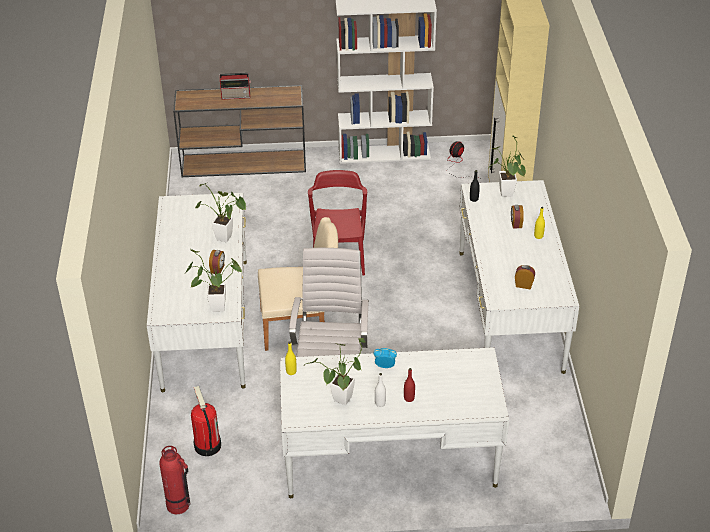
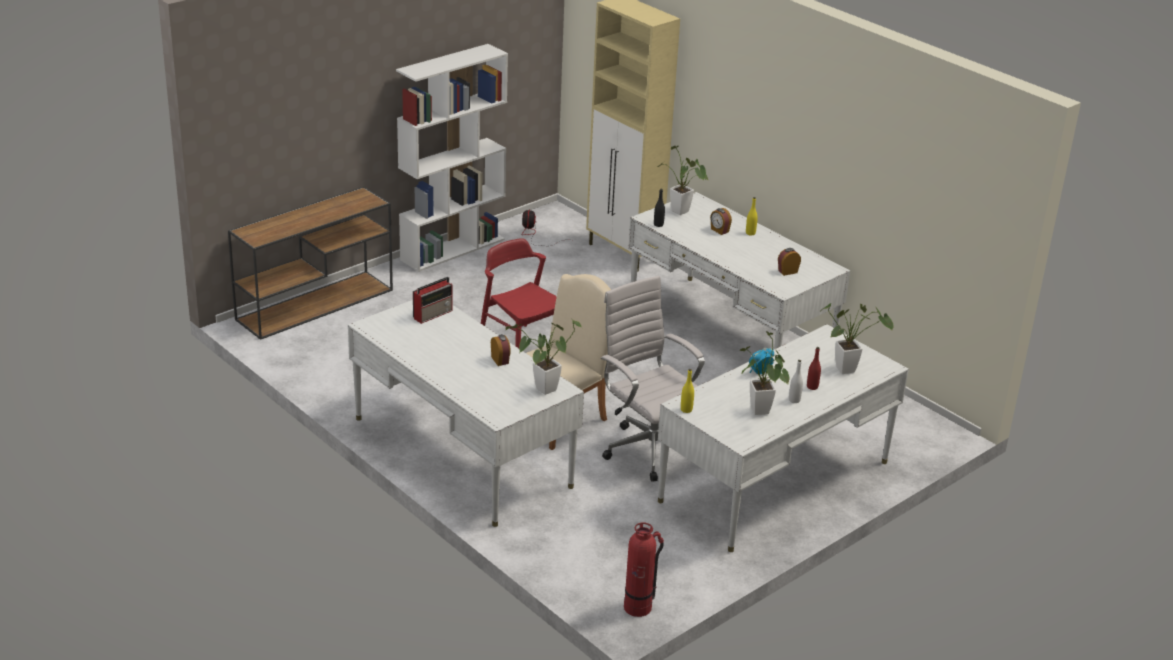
camera: 40 degrees left, 10 degrees down
fire extinguisher [191,386,221,456] -> none
potted plant [195,182,246,242] -> potted plant moved to [819,303,894,374]
radio [220,73,251,100] -> radio moved to [413,277,453,324]

